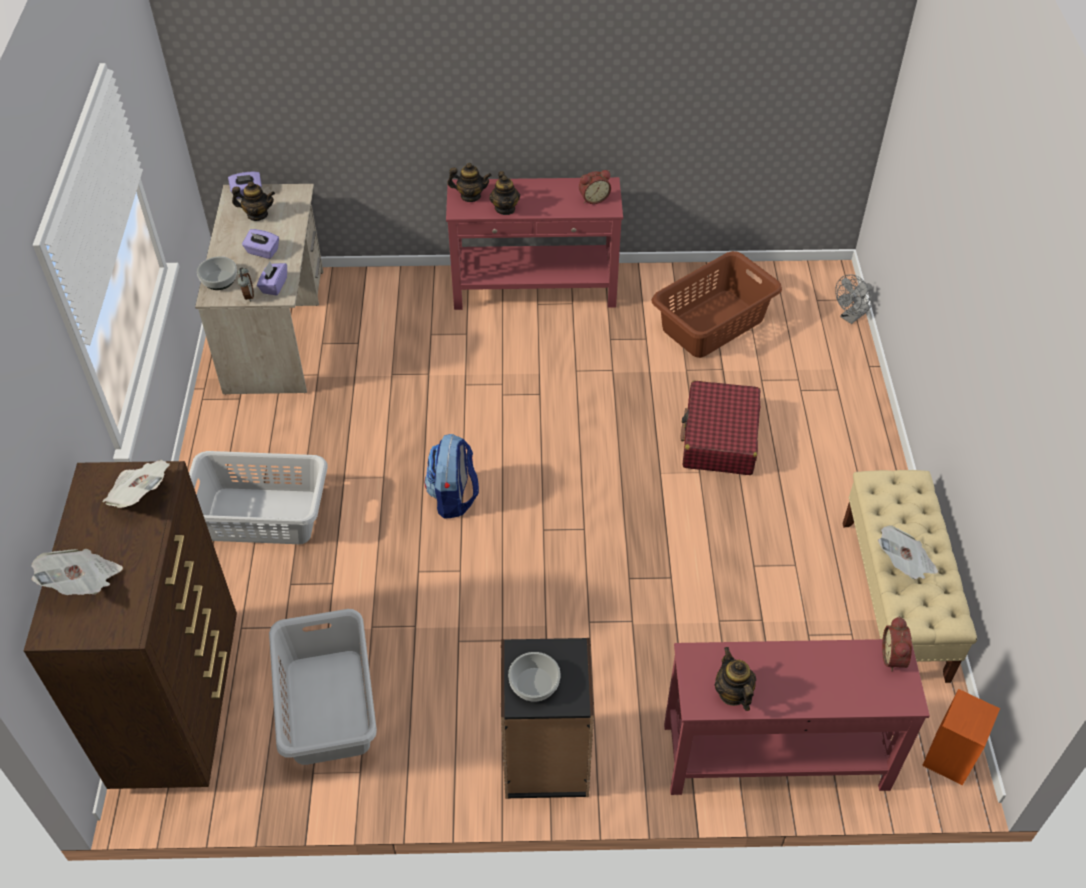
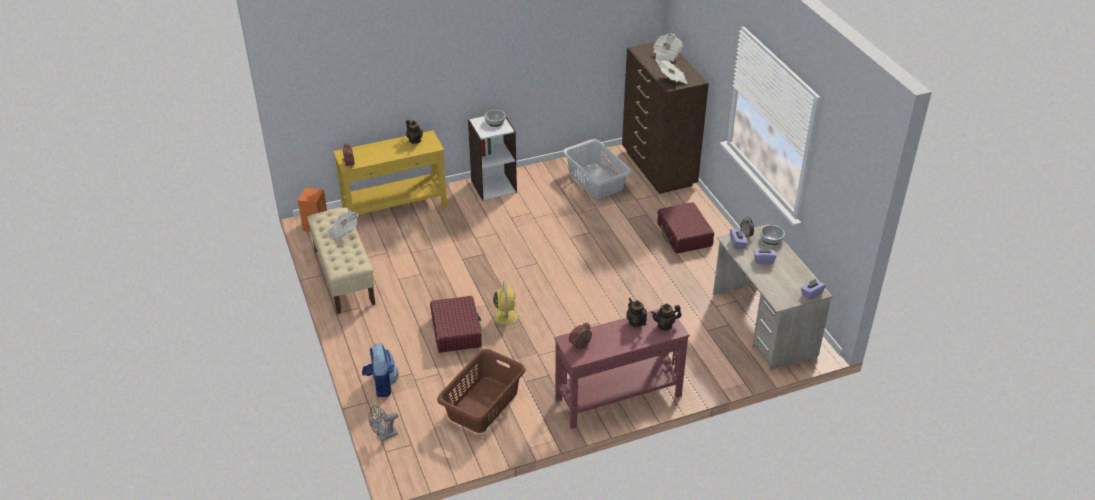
camera: 160 degrees right, 10 degrees down
grey laundry basket [189,451,328,544] -> red suitcase [657,202,714,254]
teapot [232,181,275,221] -> none
backpack [424,434,479,519] -> backpack moved to [362,344,398,397]
black bookcase [501,638,594,799] -> white bookcase [468,116,517,201]
red console table [664,639,930,795] -> yellow console table [333,130,447,215]
grey fan [835,275,872,324] -> grey fan turned 150 degrees counterclockwise [369,405,398,442]
none -> yellow fan [488,281,524,330]

